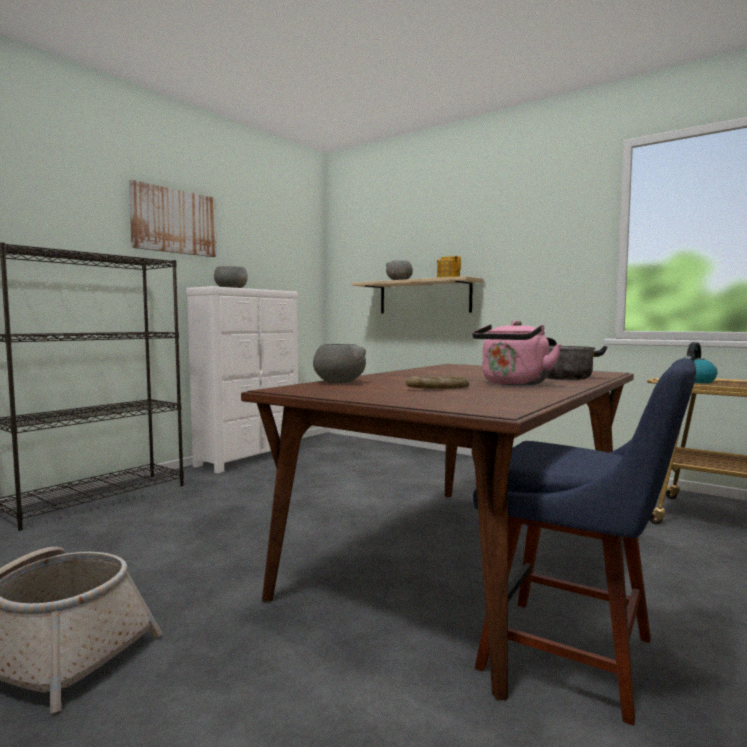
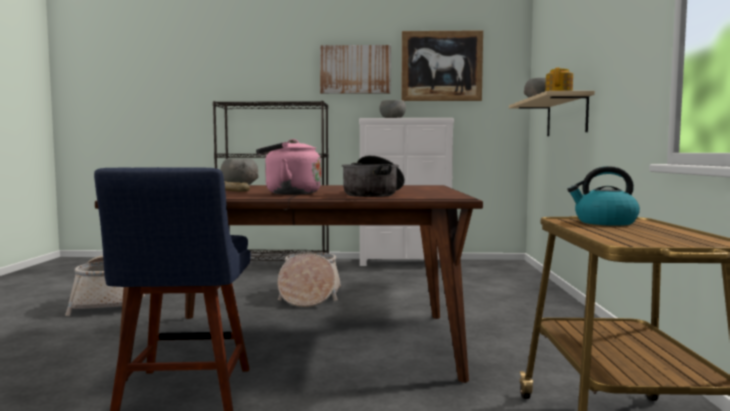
camera: 55 degrees right, 0 degrees up
none -> basket [278,252,341,307]
none -> picture [401,30,483,101]

